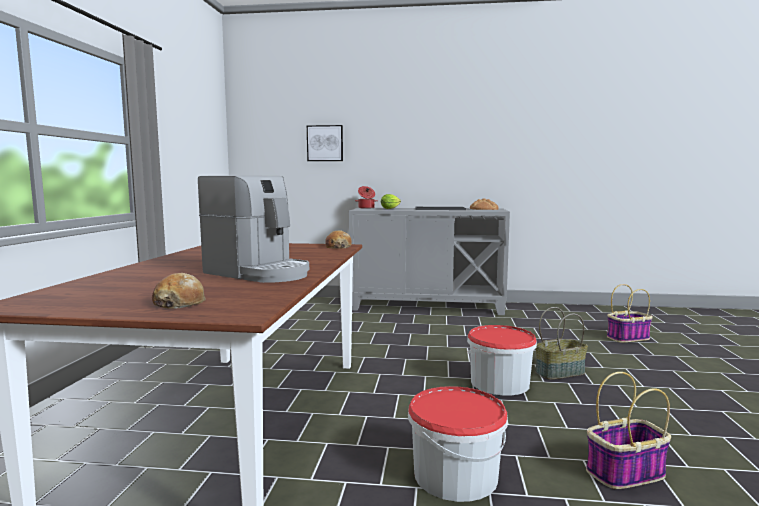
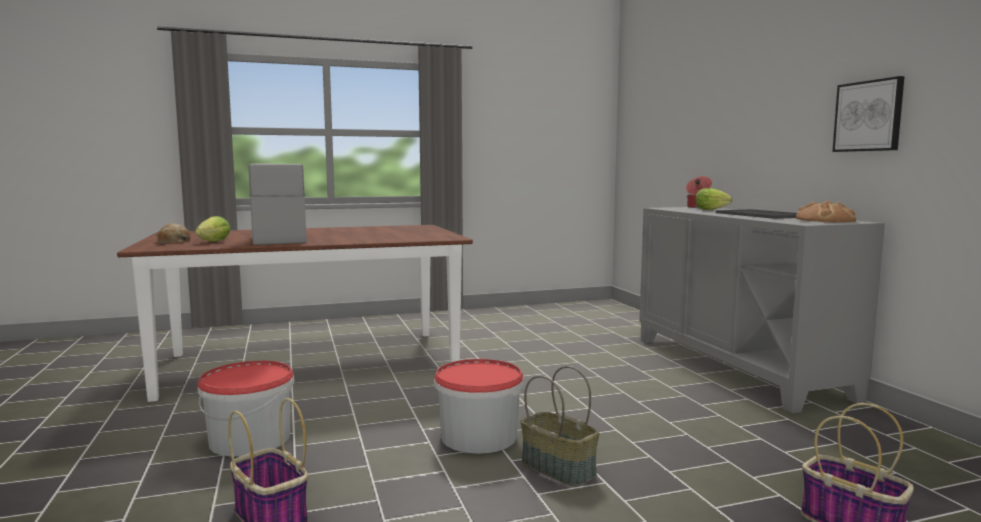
camera: 65 degrees right, 0 degrees up
coffee machine [198,175,309,283] -> coffee machine turned 150 degrees clockwise [249,164,307,245]
picture [307,125,343,161] -> picture moved to [832,76,905,152]
bread [325,230,352,249] -> none
none -> lettuce [195,216,231,242]

